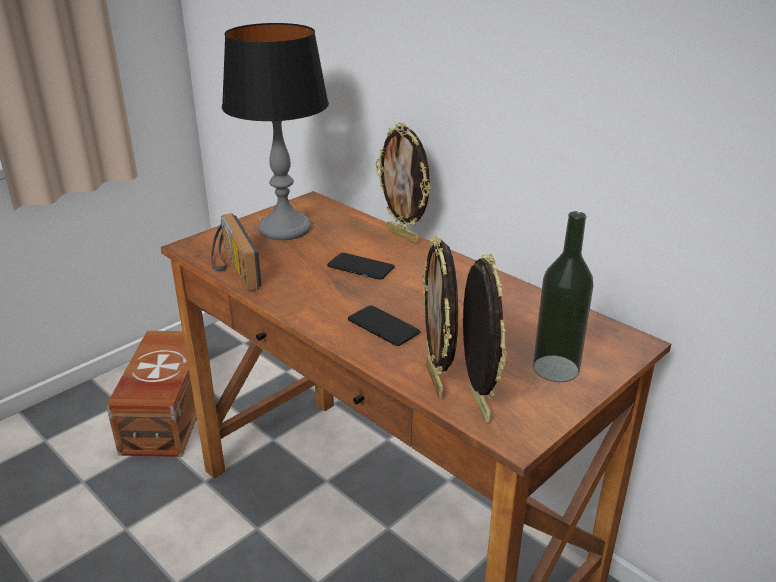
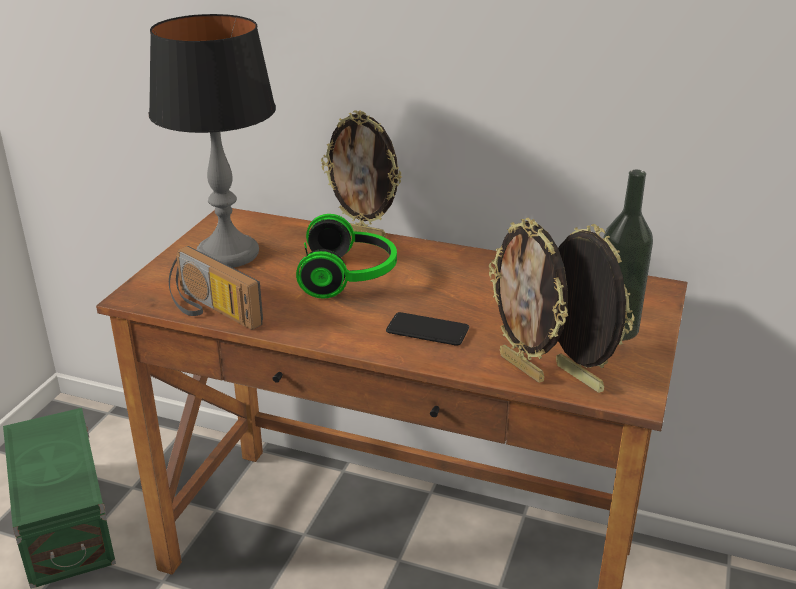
camera: 25 degrees left, 0 degrees up
brown storage box [106,331,212,457] -> green storage box [3,408,116,589]
phone [327,253,395,280] -> headphones [296,214,397,298]

